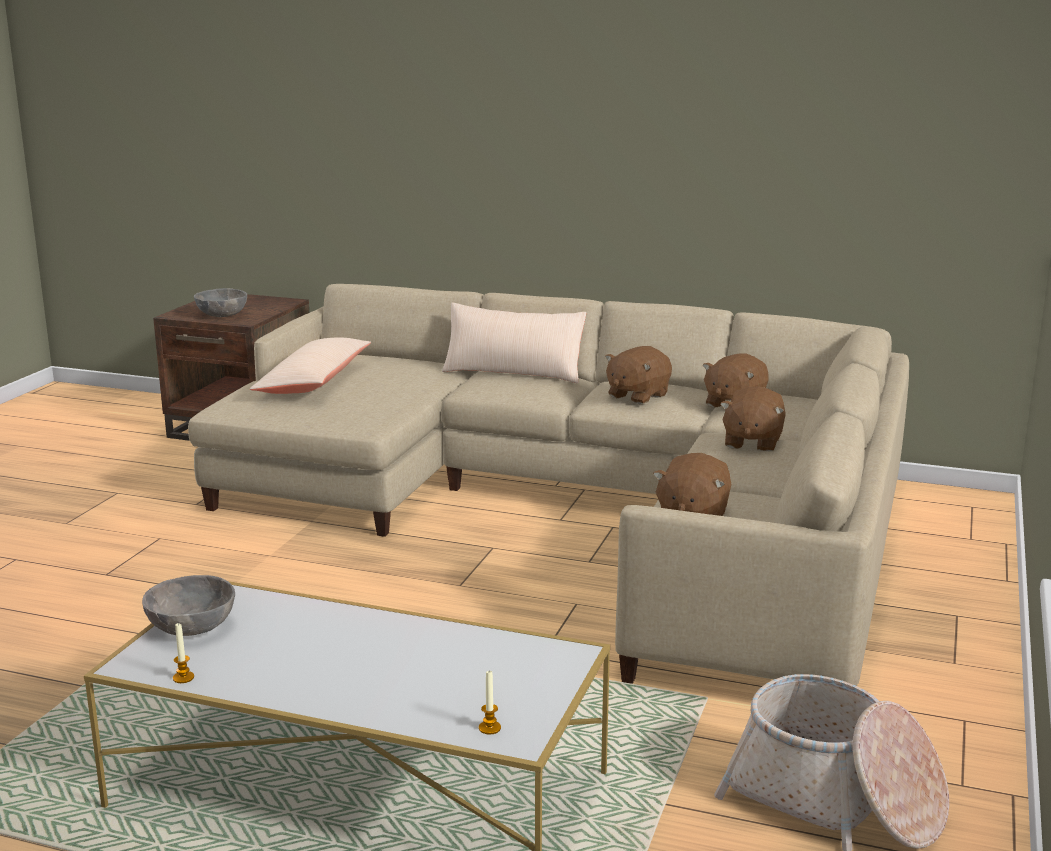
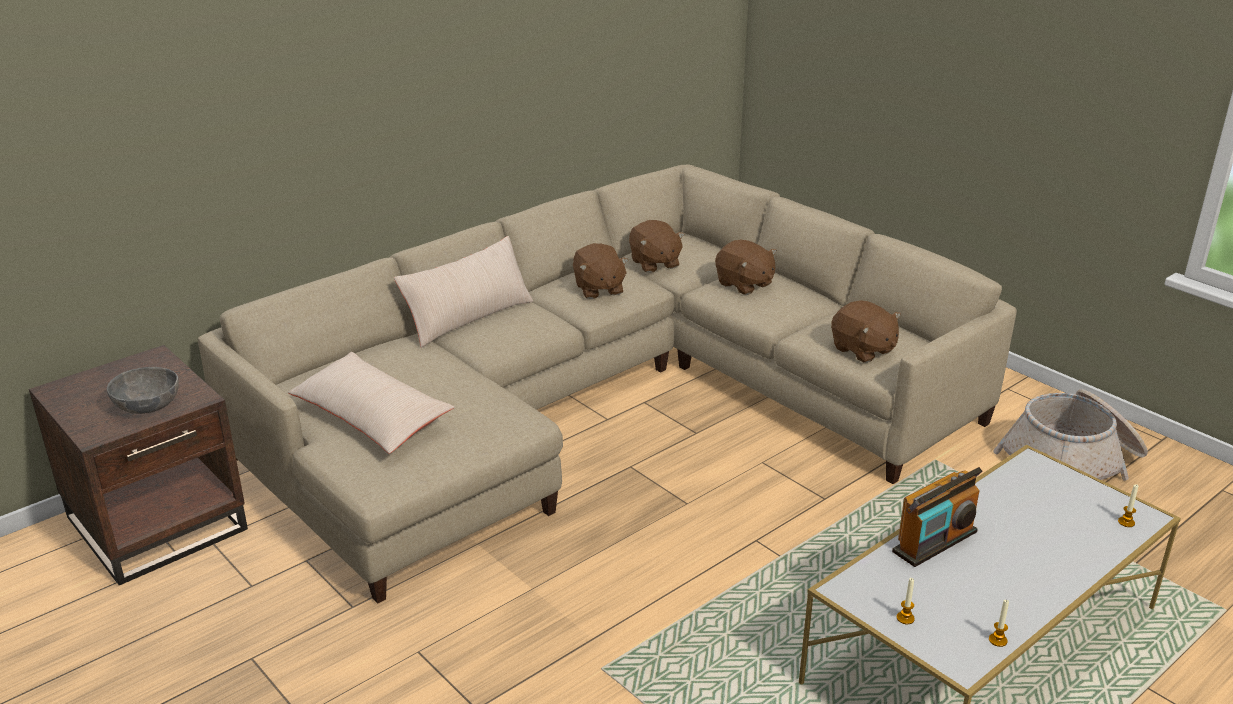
camera: 60 degrees left, 10 degrees up
grey bowl [142,575,235,636] -> candle [897,578,915,624]
none -> radio [892,467,982,567]

